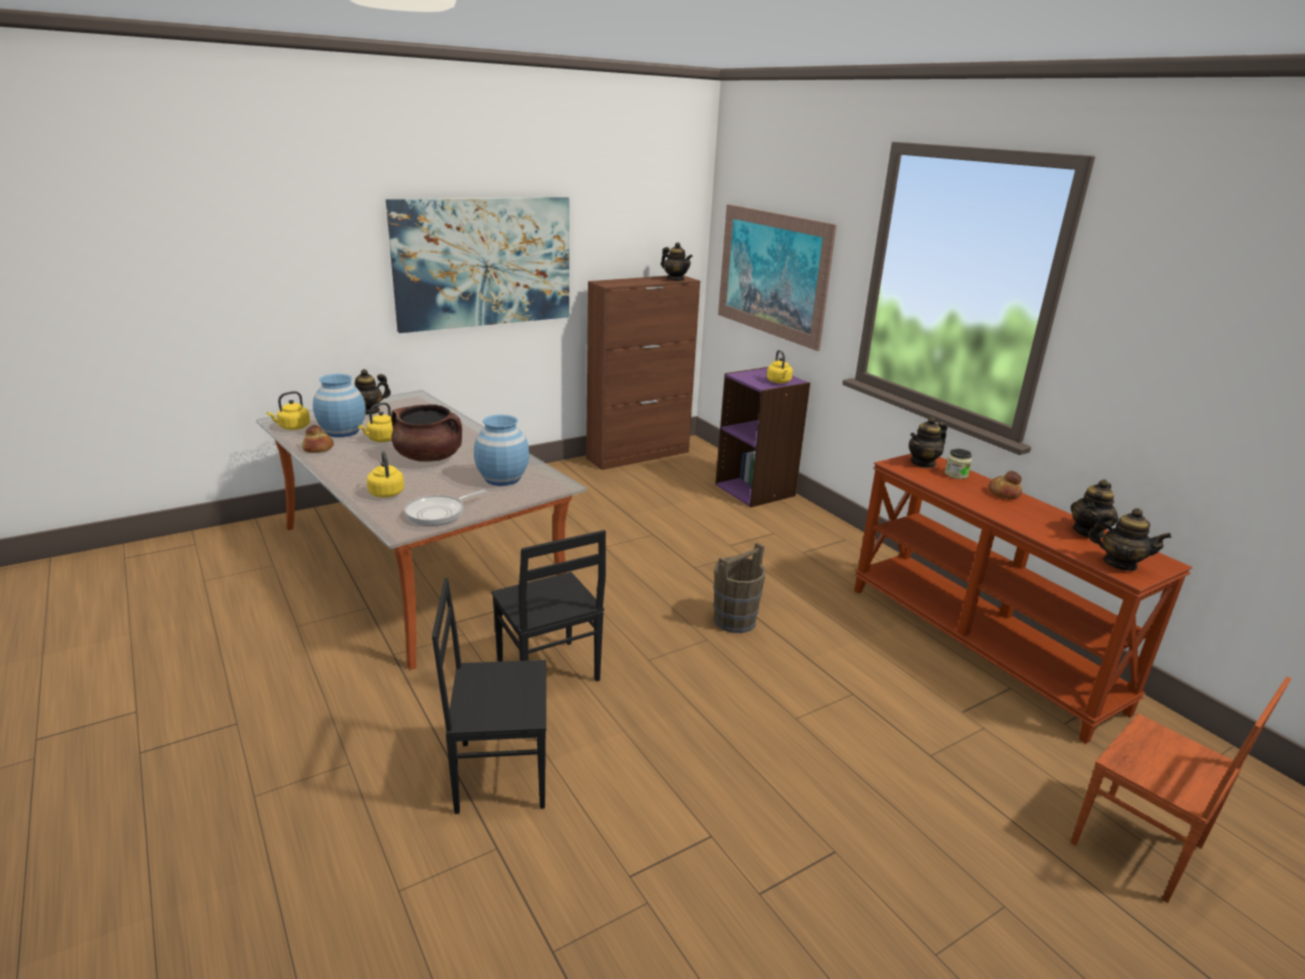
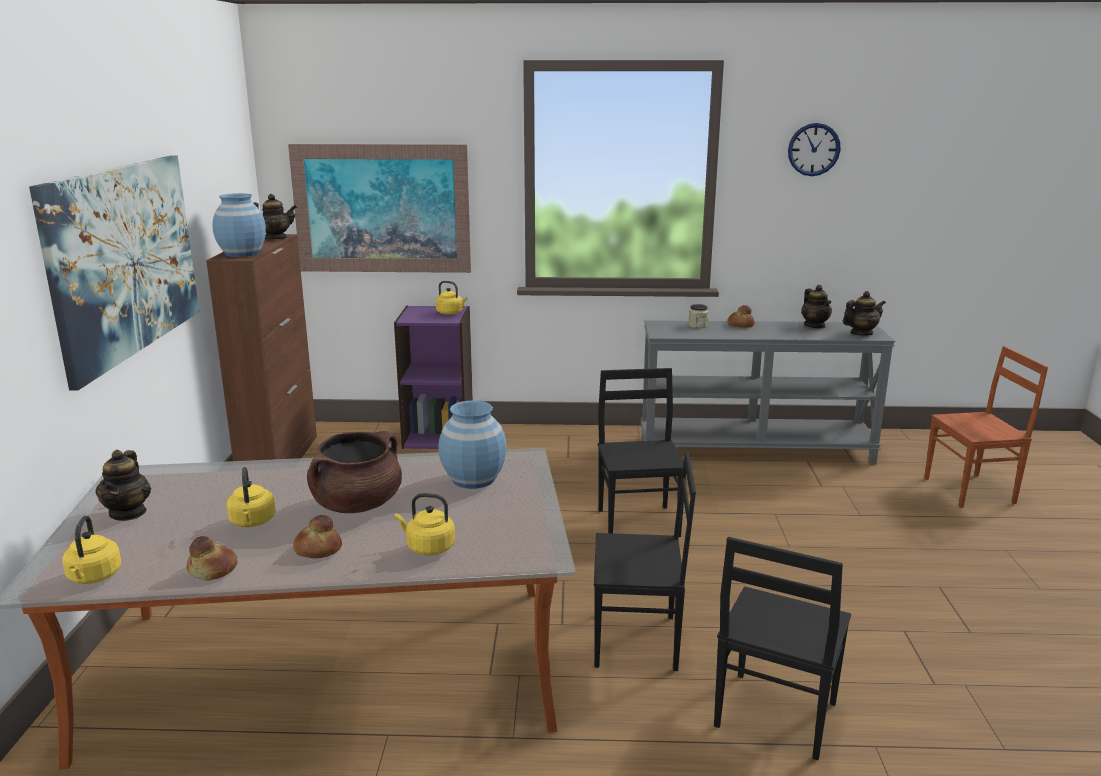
camera: 55 degrees left, 5 degrees down
blue vase [313,374,366,437] -> blue vase moved to [212,193,266,257]
frying pan [404,490,486,526] -> none
brown bucket [714,543,766,633] -> black chair [598,368,686,537]
brown console table [854,454,1192,744] -> grey console table [641,320,896,465]
teapot [909,417,947,468] -> none
none -> bread [293,515,342,558]
none -> wall clock [788,123,841,176]

